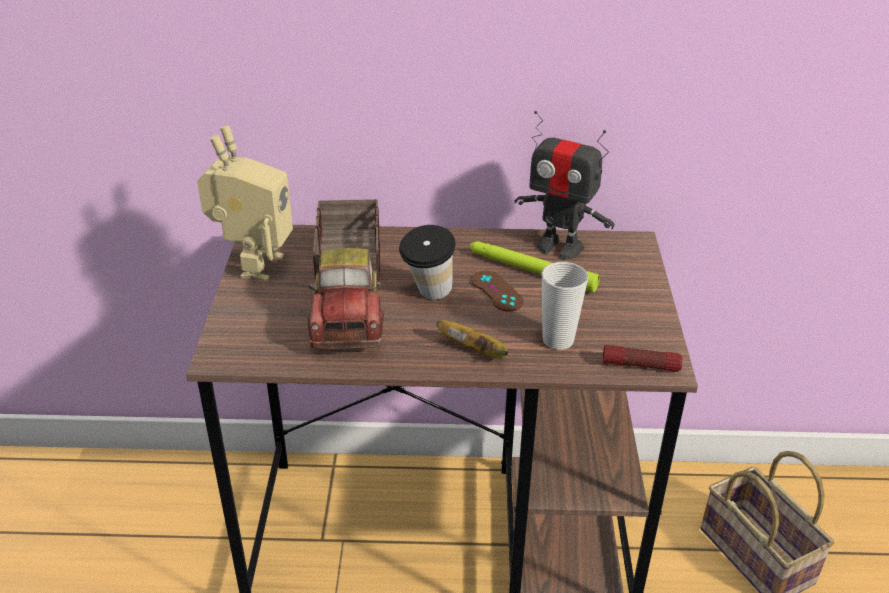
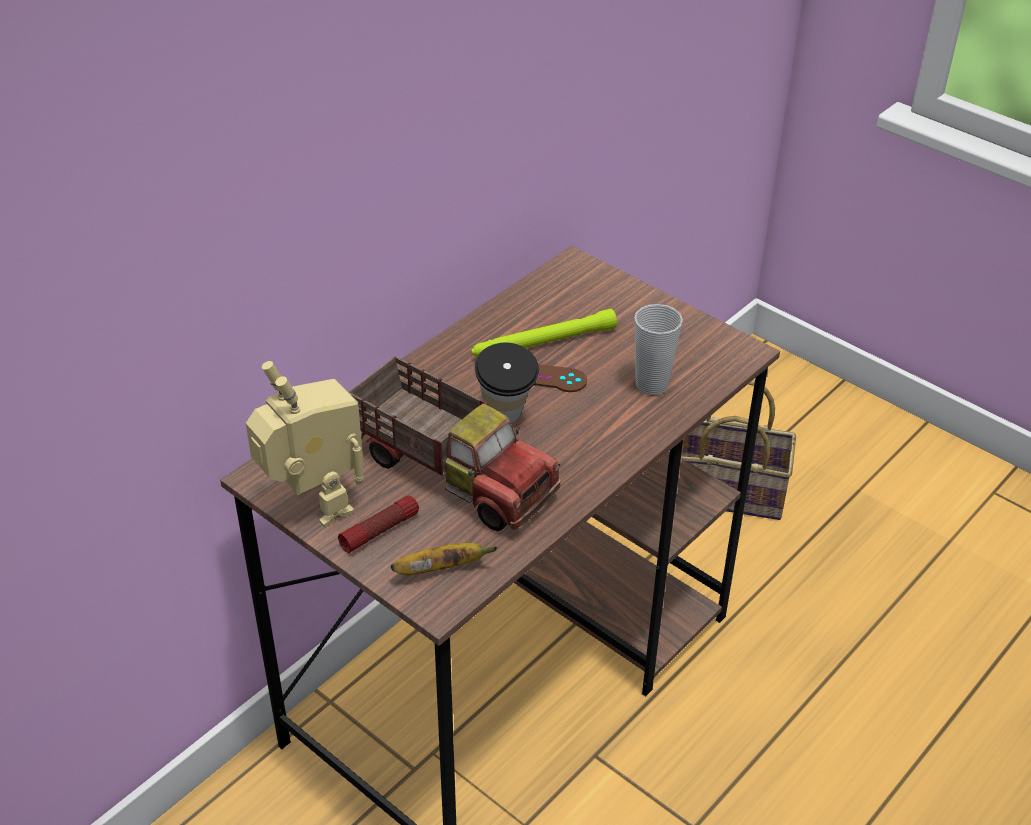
camera: 50 degrees left, 5 degrees up
banana [436,320,509,359] -> banana moved to [391,543,497,575]
toy robot [515,111,615,260] -> none
flashlight [603,345,683,372] -> flashlight moved to [338,496,419,553]

